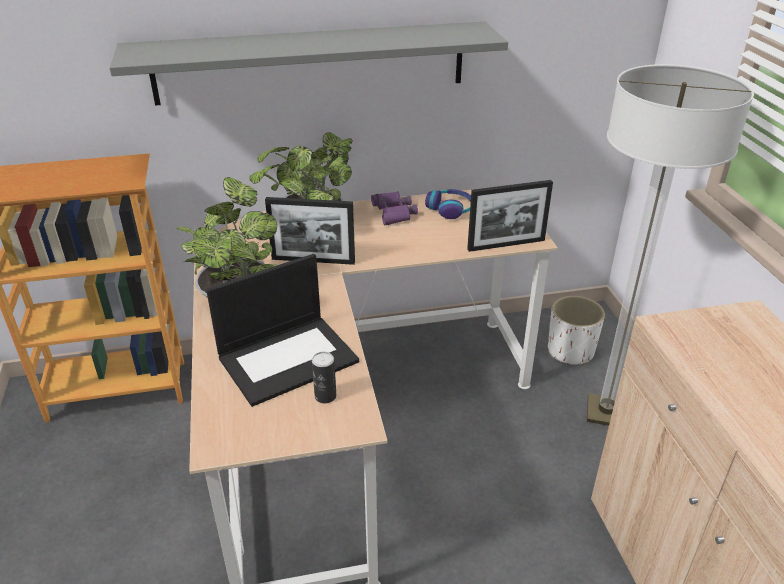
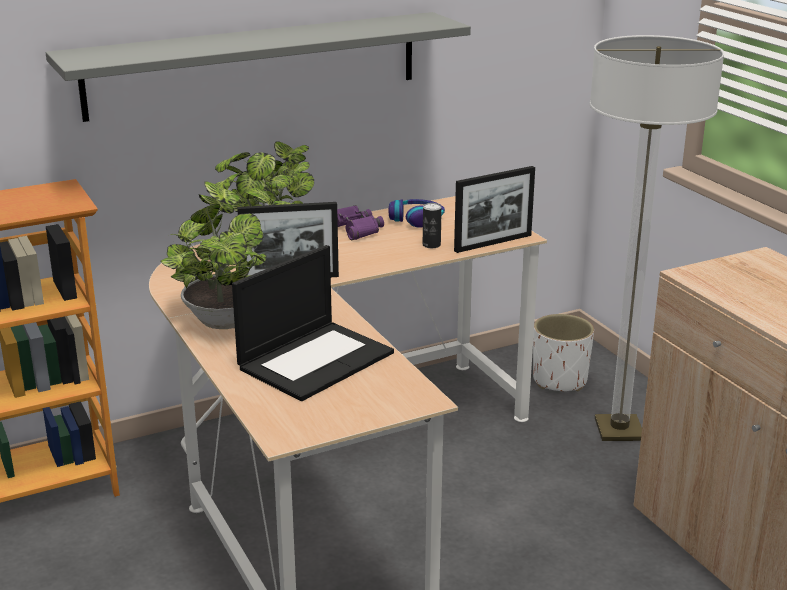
camera: 15 degrees left, 10 degrees down
can [312,352,336,403] -> can moved to [423,203,442,248]

